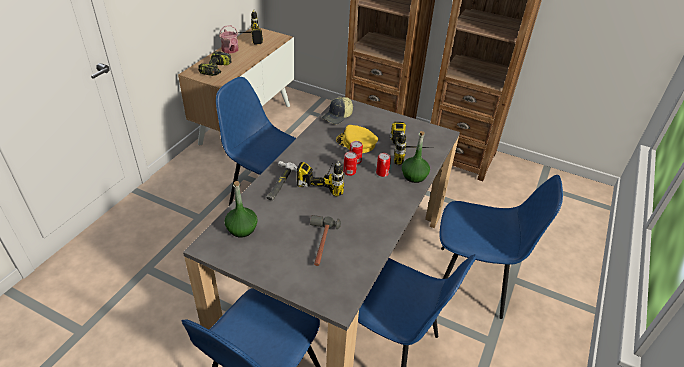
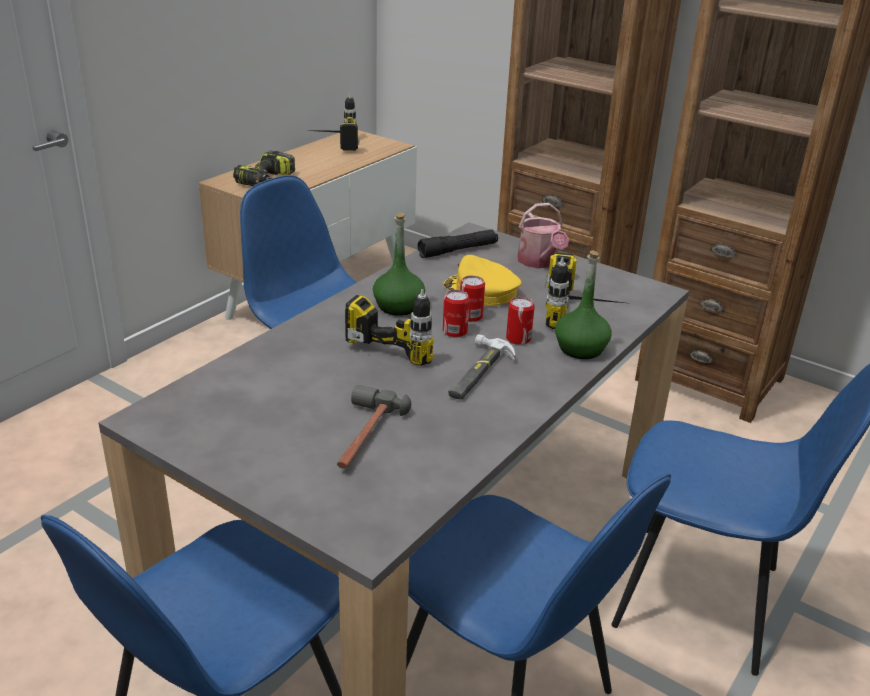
camera: 10 degrees right, 10 degrees down
watering can [219,25,239,54] -> watering can moved to [518,203,569,268]
green bottle [224,181,258,238] -> green bottle moved to [373,212,425,316]
hammer [266,161,297,200] -> hammer moved to [448,334,515,400]
cap [322,97,353,124] -> black flashlight [418,229,498,258]

